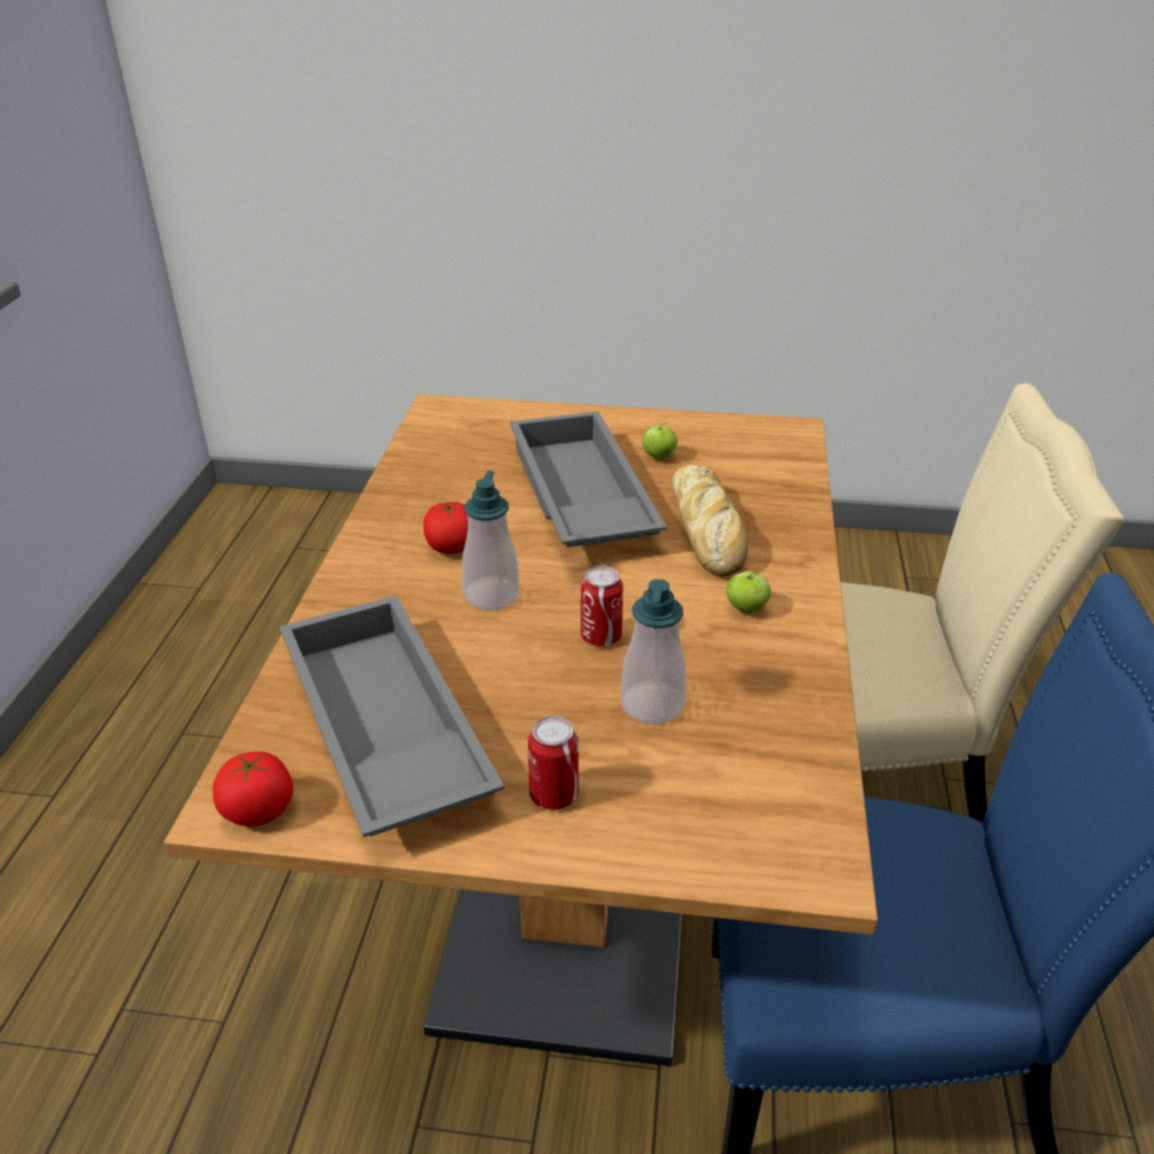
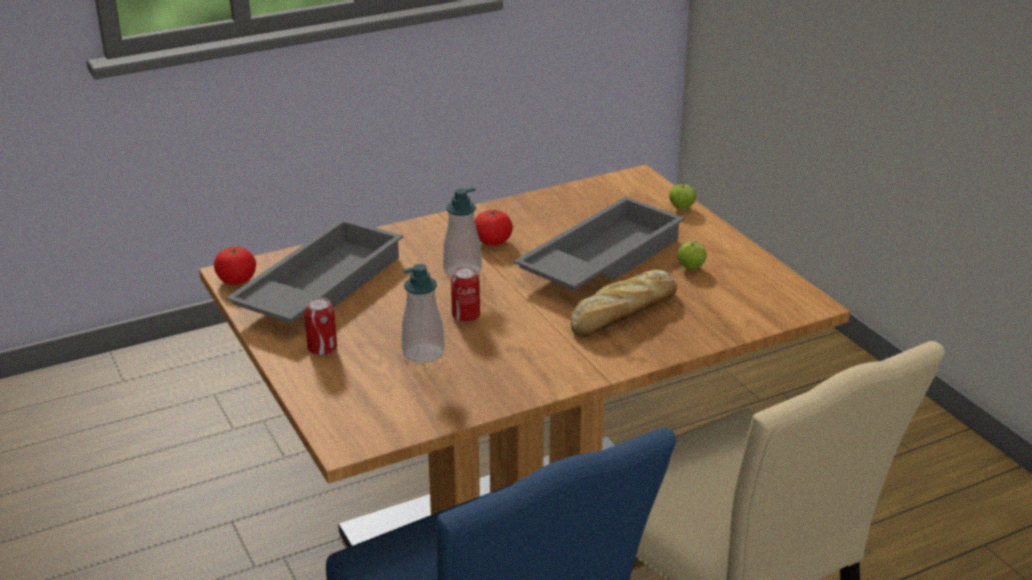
camera: 55 degrees right, 5 degrees down
apple [726,571,771,614] -> apple moved to [669,183,696,210]

